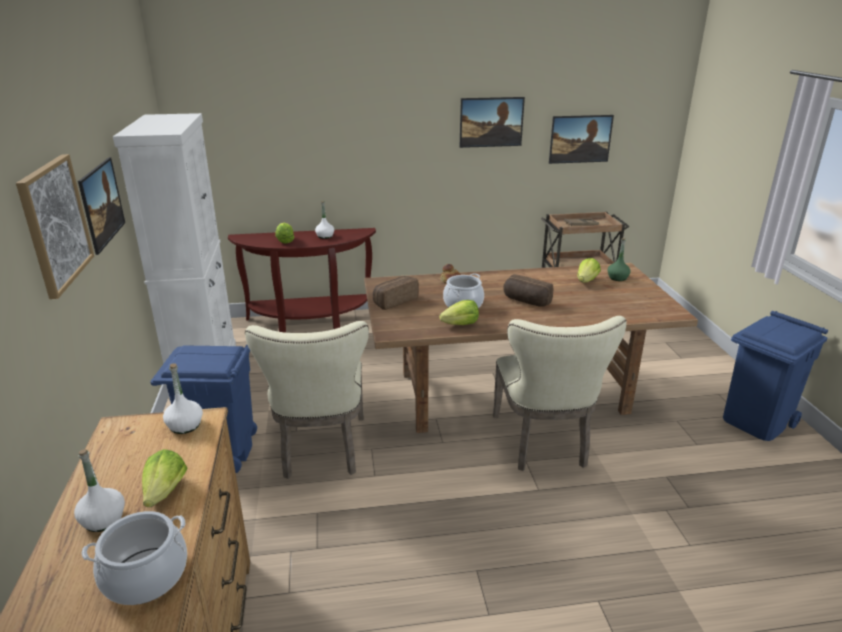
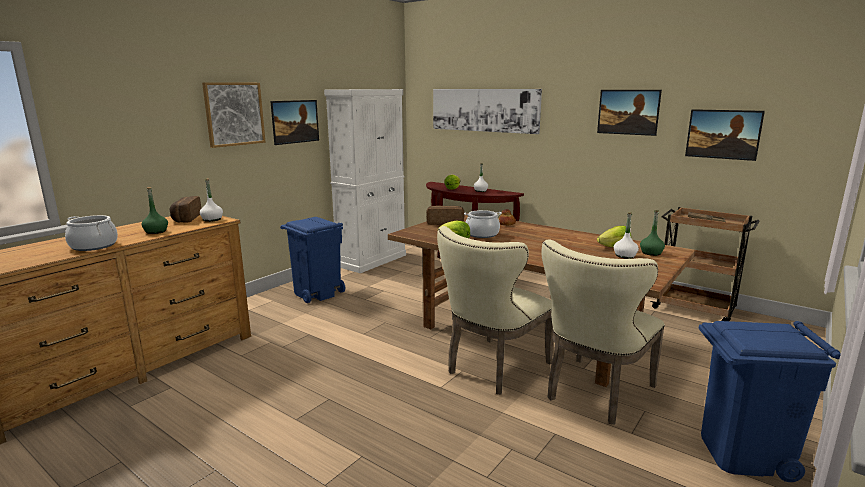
camera: 45 degrees right, 10 degrees down
white bottle [74,449,125,532] -> white bottle moved to [614,212,639,259]
lettuce [142,449,187,507] -> green bottle [141,187,168,234]
beige chair [245,321,369,479] -> beige chair moved to [541,239,665,425]
bread [503,274,553,307] -> bread moved to [169,196,201,223]
none -> picture [433,89,542,134]

